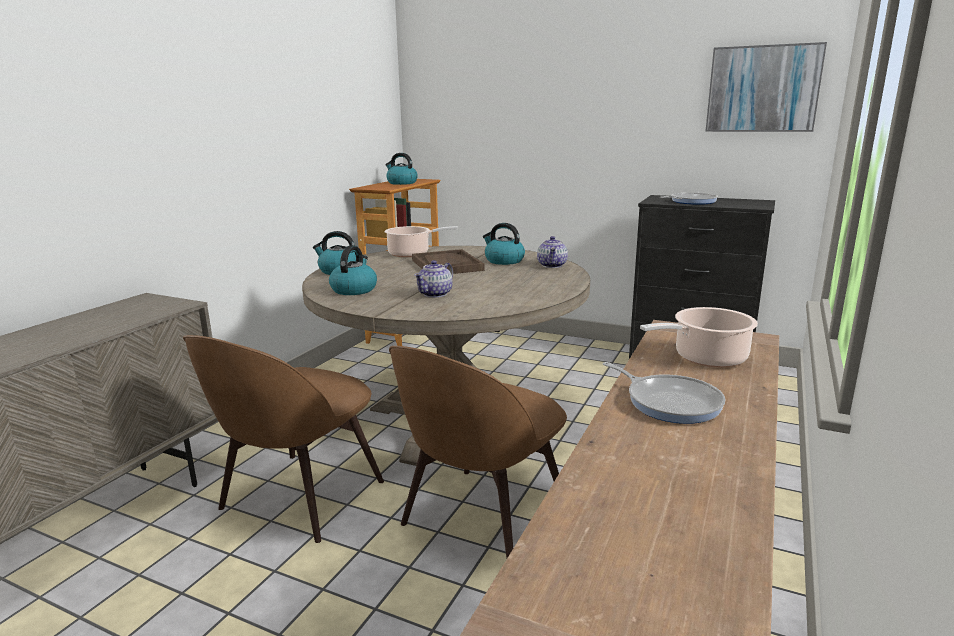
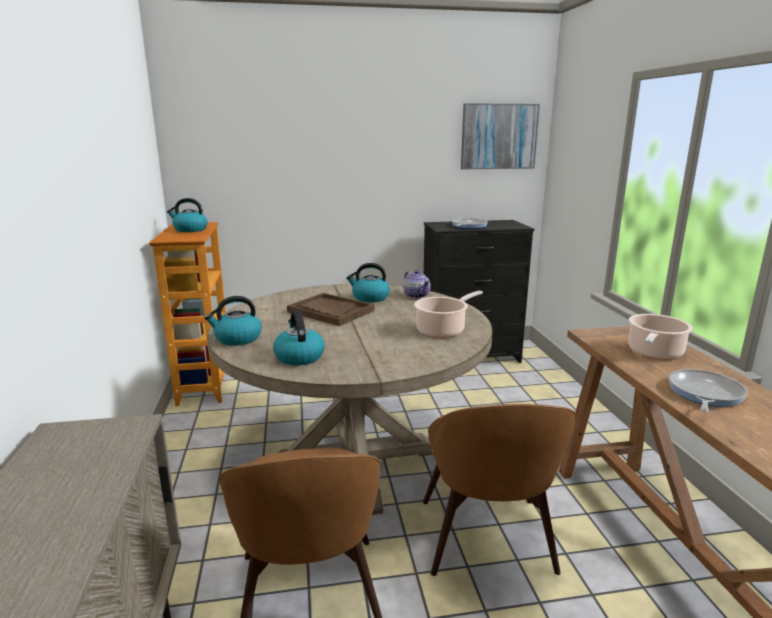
camera: 35 degrees left, 0 degrees up
cooking pot [385,226,458,257] -> cooking pot moved to [414,291,483,338]
teapot [414,260,453,298] -> none
frying pan [603,362,725,424] -> frying pan turned 75 degrees counterclockwise [669,369,748,412]

